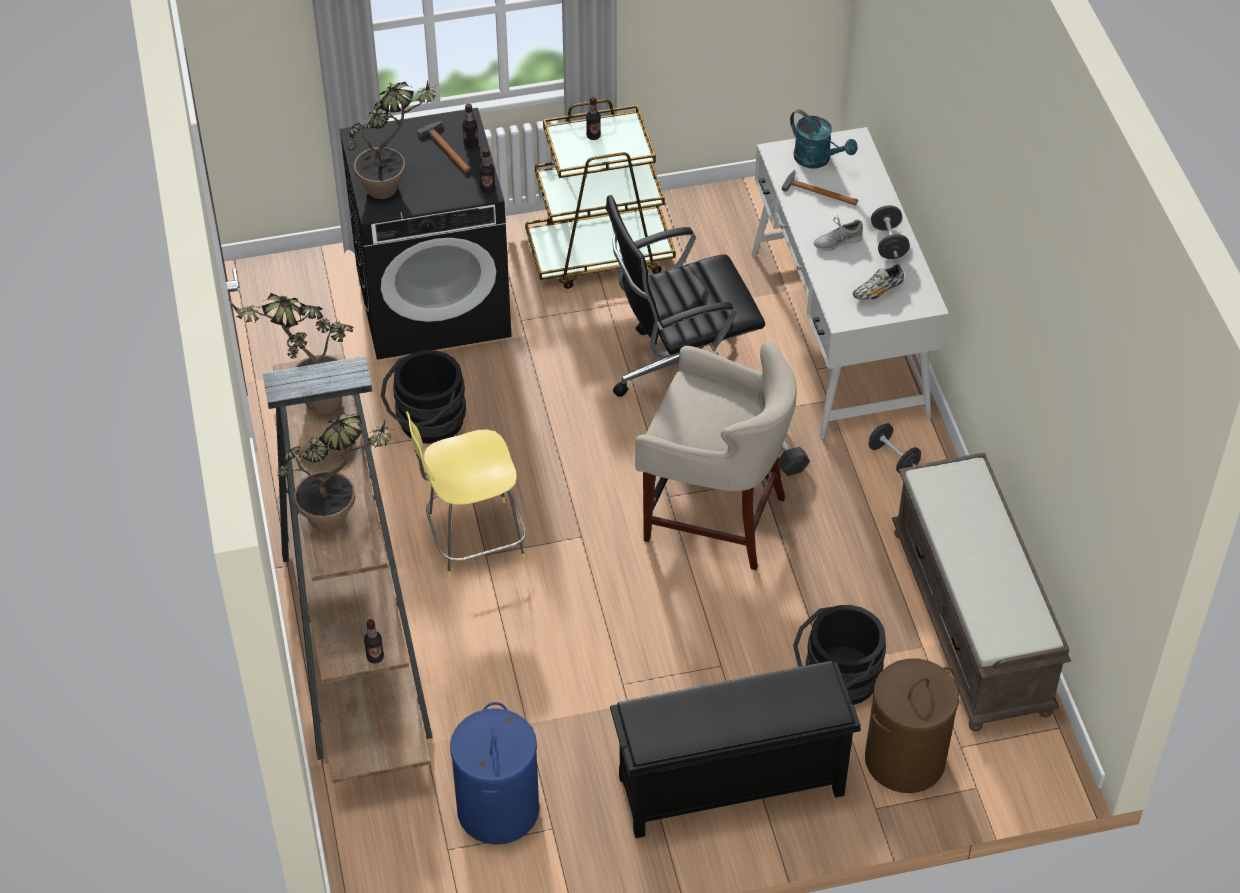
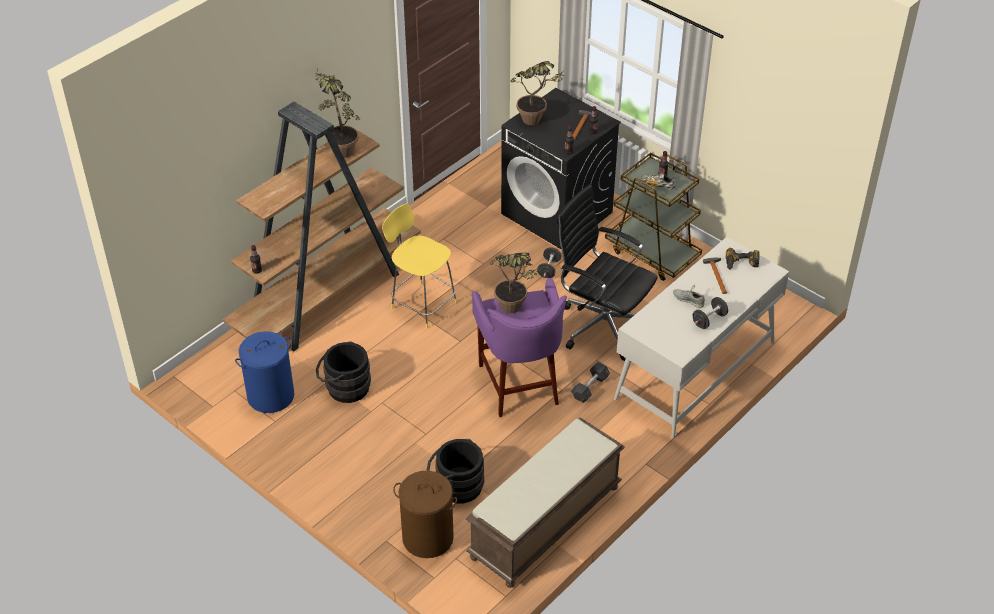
camera: 55 degrees right, 5 degrees down
potted plant [278,411,391,532] -> potted plant moved to [490,253,537,313]
black bucket [381,350,466,444] -> black bucket moved to [316,341,371,403]
black shoe rack [610,661,861,838] -> none
beige stool [635,341,797,571] -> purple stool [472,278,567,417]
turquoise watering can [790,110,857,168] -> power drill [726,248,760,270]
shoe [853,264,904,300] -> shoe moved to [641,173,675,190]
black dumbbell [868,423,921,474] -> black dumbbell moved to [537,248,561,278]

